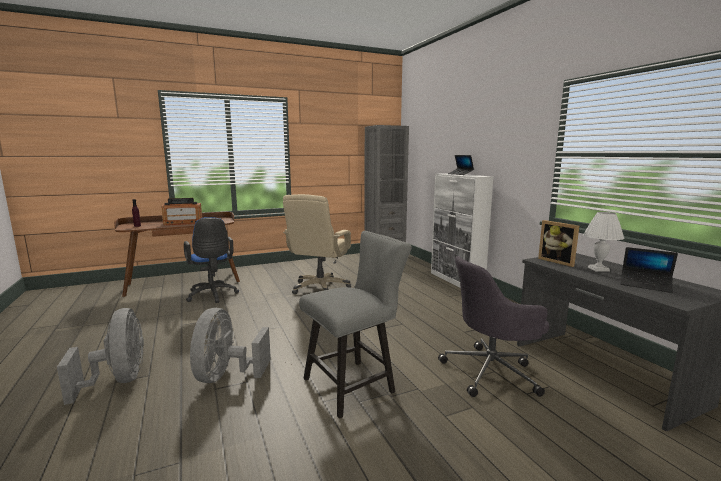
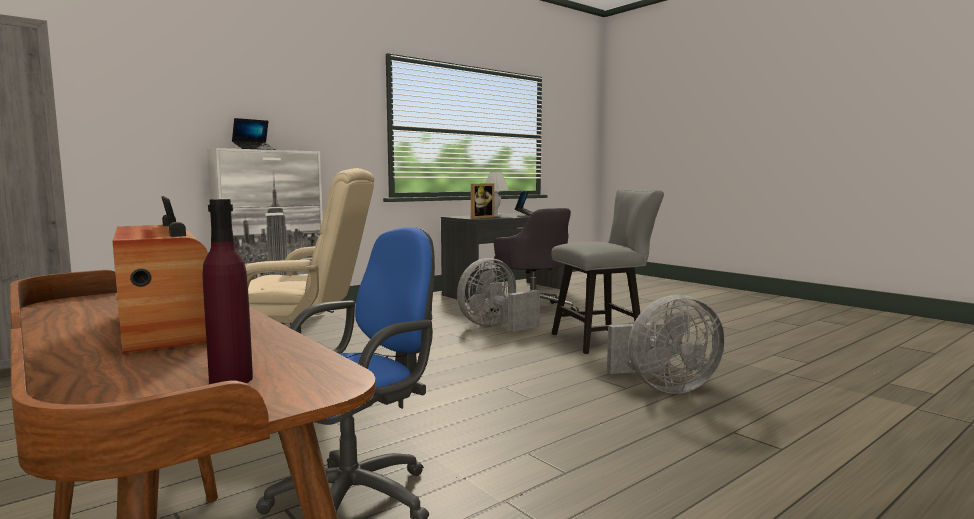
camera: 105 degrees left, 5 degrees down
grey fan [57,308,144,405] -> grey fan moved to [457,258,540,332]
grey chair [299,231,412,419] -> grey chair turned 120 degrees clockwise [552,189,664,354]

